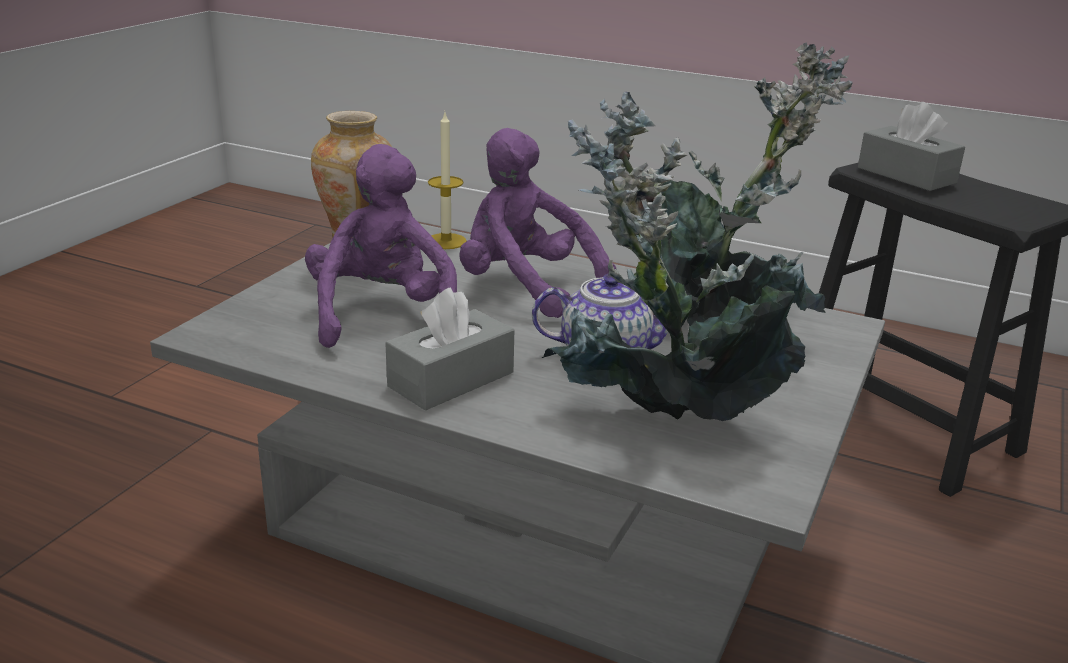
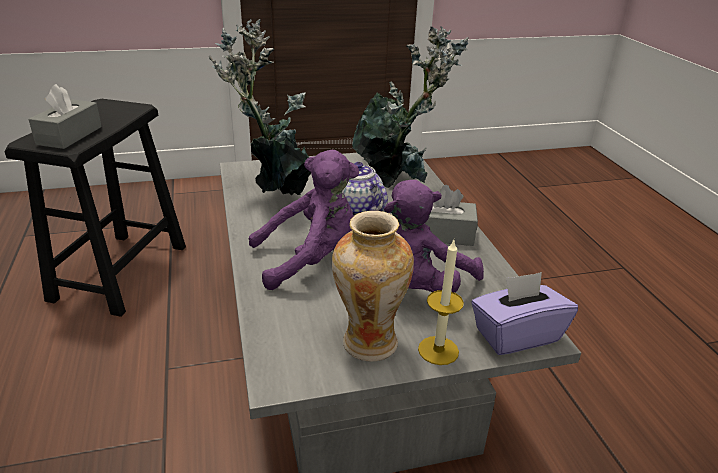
camera: 130 degrees left, 5 degrees up
candle [428,113,467,249] -> candle moved to [418,240,464,365]
purple plush toy [459,128,616,318] -> purple plush toy turned 105 degrees counterclockwise [249,150,359,290]
none -> purple tissue box [471,272,578,355]

